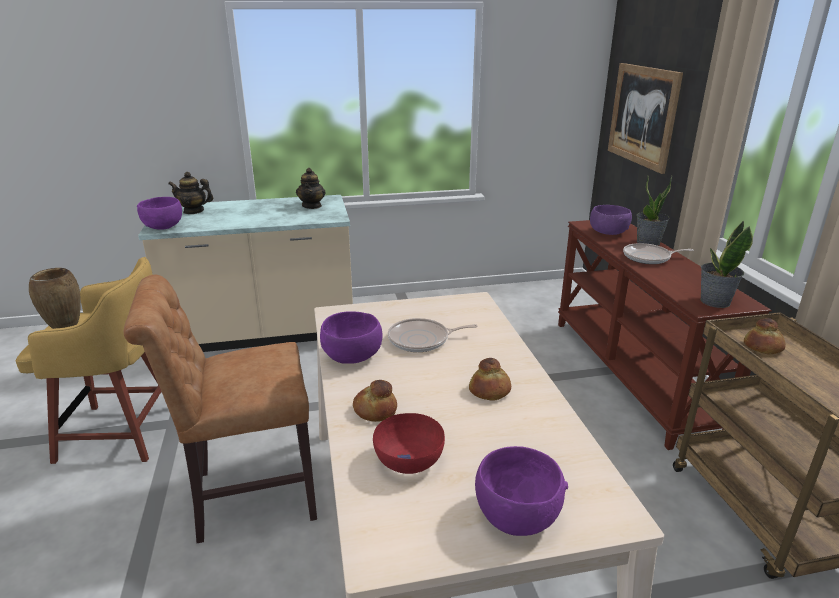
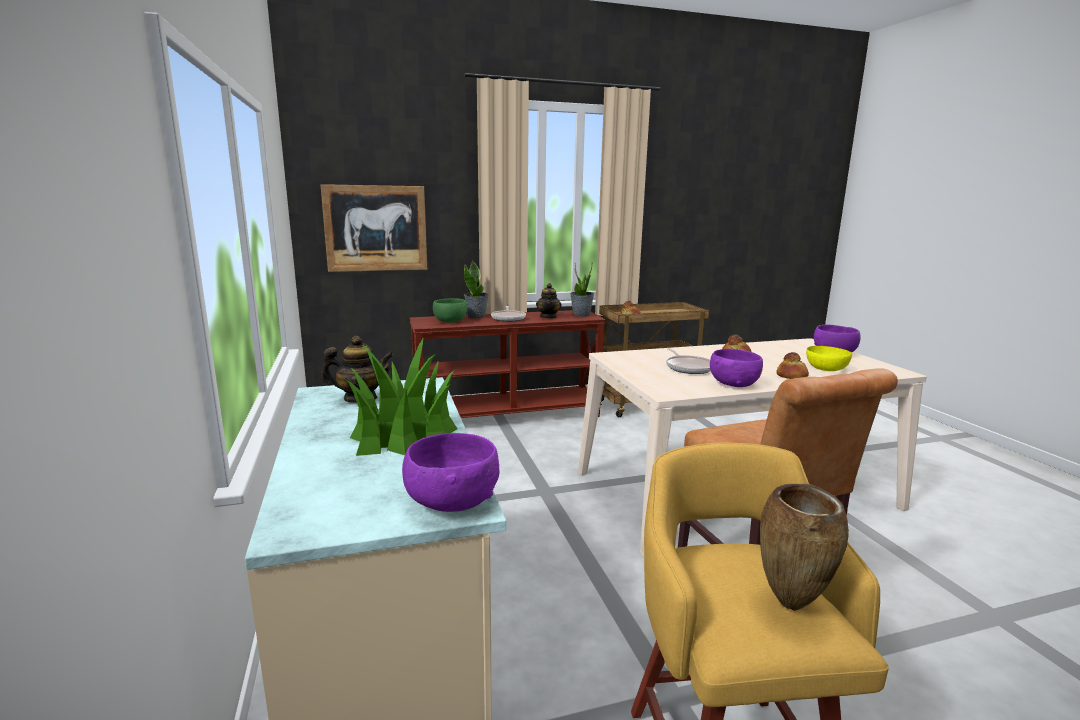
camera: 95 degrees left, 10 degrees down
teapot [168,172,213,214] -> teapot moved to [536,283,562,319]
red bowl [373,413,445,474] -> yellow bowl [806,346,852,371]
purple bowl [590,205,632,235] -> green bowl [433,298,468,323]
none -> potted plant [345,337,458,456]

